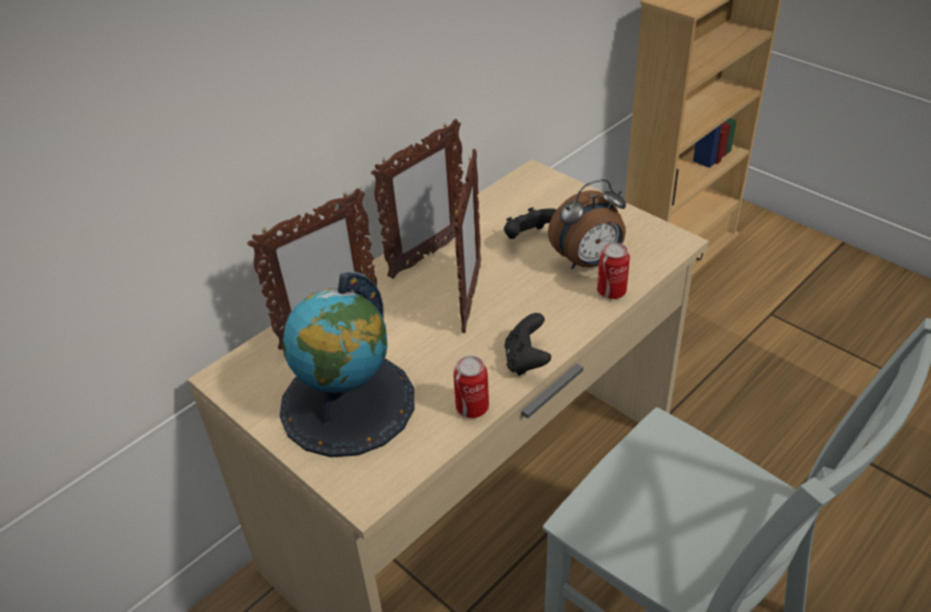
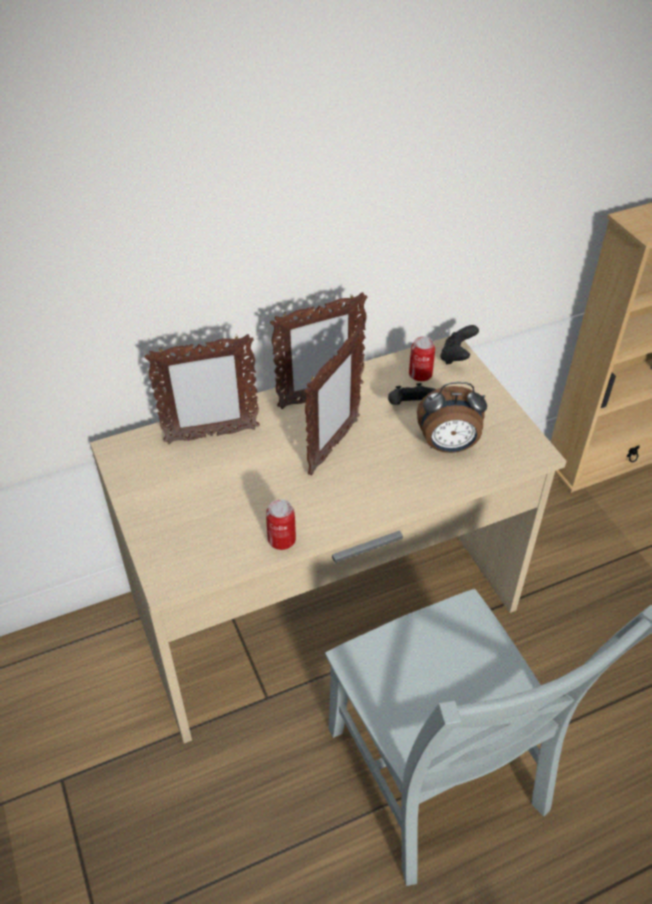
camera: 20 degrees right, 5 degrees up
globe [280,271,414,457] -> none
black game controller [504,313,551,376] -> black game controller moved to [440,325,479,364]
can [597,242,630,299] -> can moved to [409,336,435,381]

